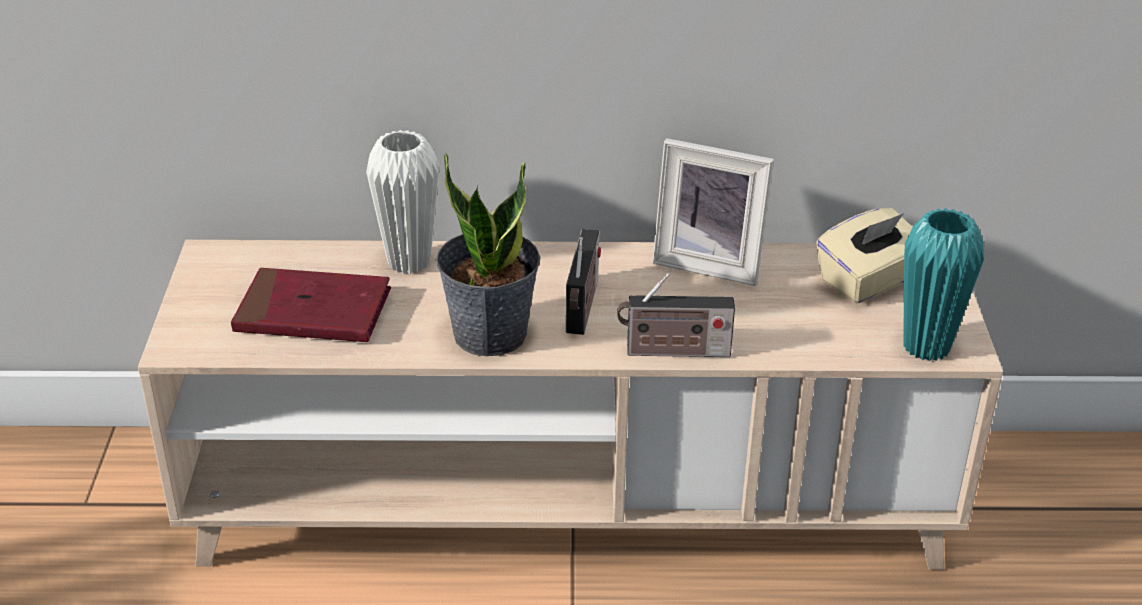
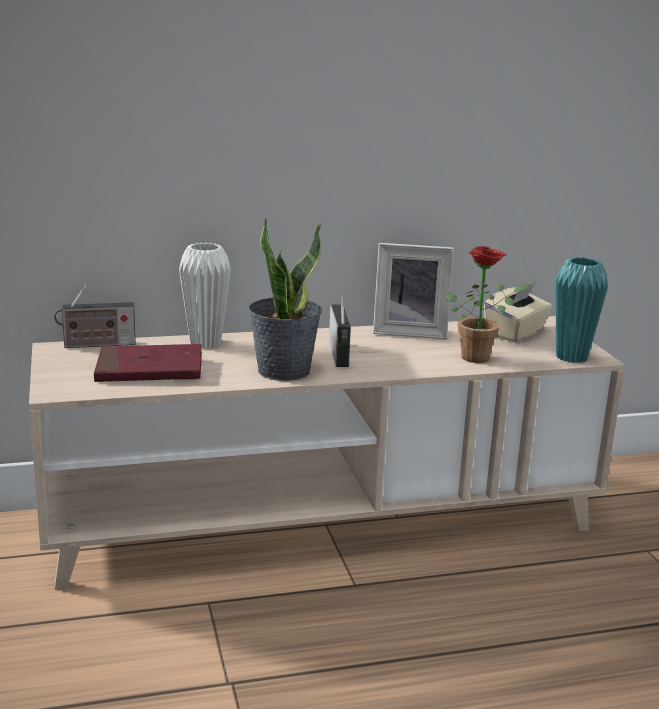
camera: 15 degrees left, 15 degrees down
radio [617,273,735,357] -> radio moved to [54,284,135,348]
none -> potted plant [446,246,529,363]

